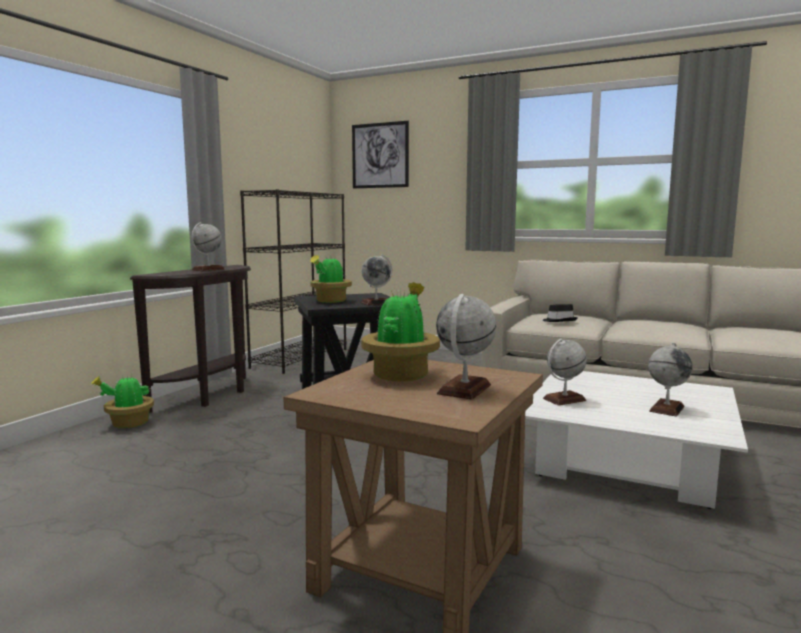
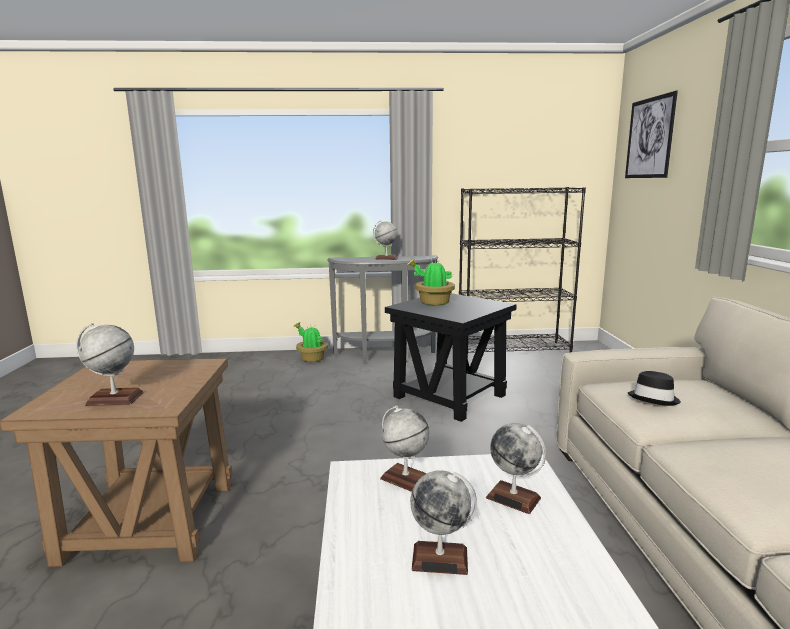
camera: 60 degrees right, 5 degrees up
brown console table [130,265,251,413] -> grey console table [327,256,438,364]
globe [361,254,392,305] -> globe moved to [486,423,546,514]
potted plant [362,282,440,381] -> none

